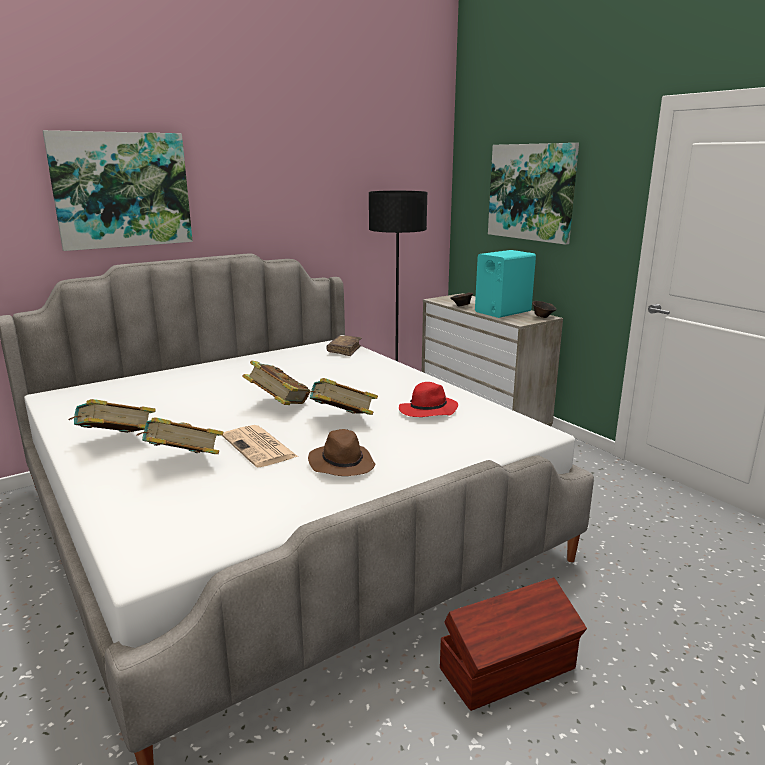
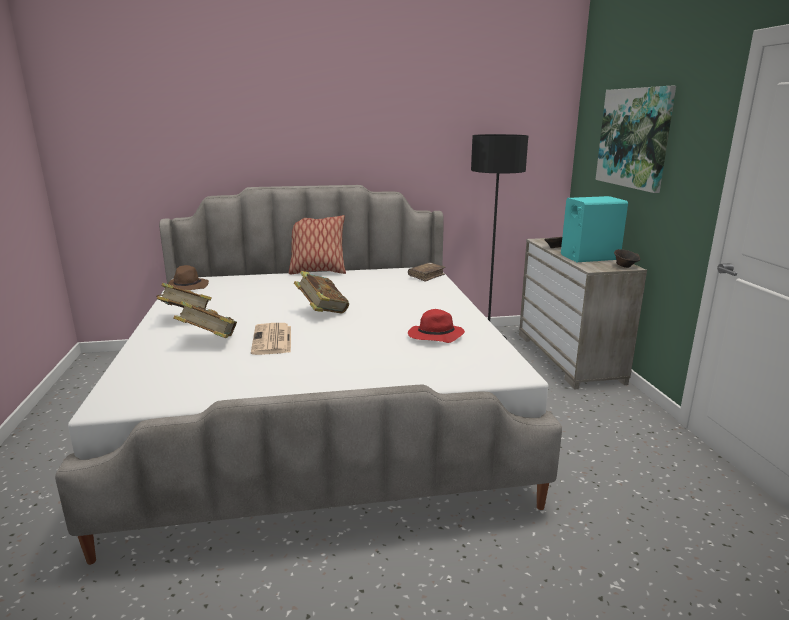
camera: 25 degrees right, 0 degrees up
picture [43,130,193,251] -> none
book [306,378,378,415] -> none
brown hat [308,429,375,476] -> brown hat moved to [168,265,209,290]
brown storage box [440,577,587,711] -> none
none -> pillow [289,215,346,274]

